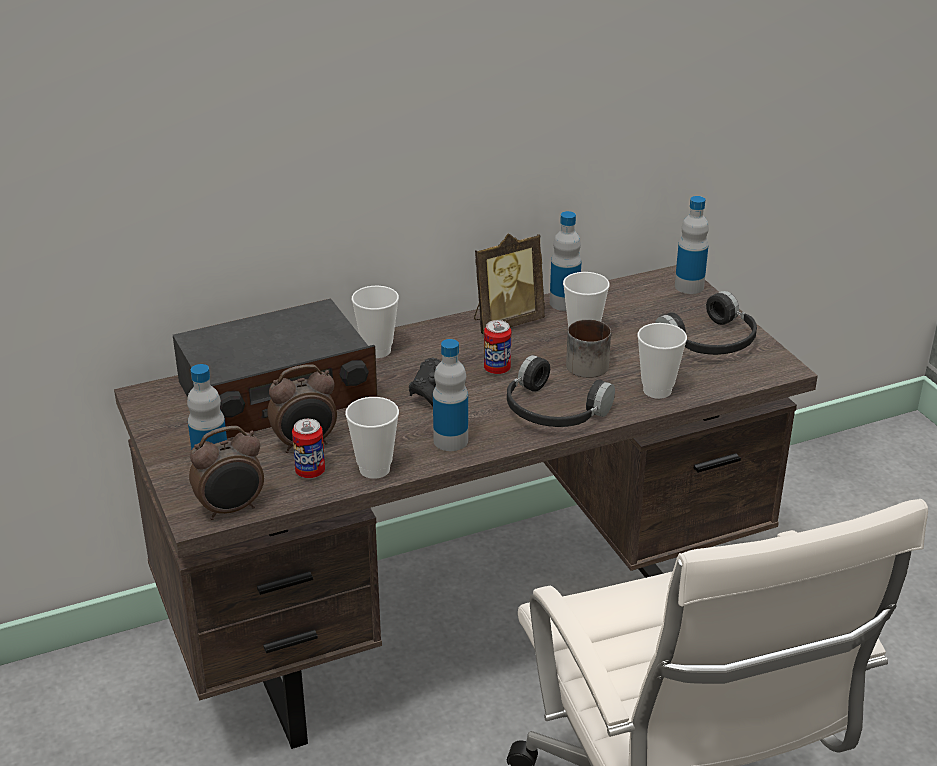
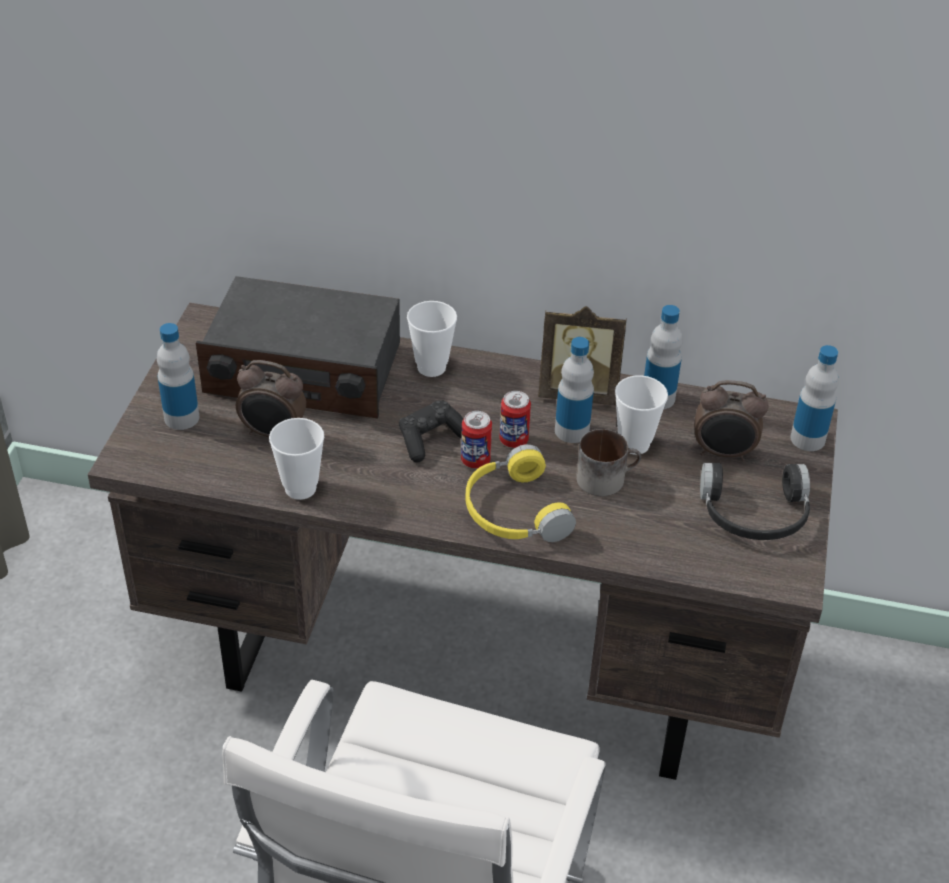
camera: 35 degrees right, 10 degrees up
alarm clock [189,426,264,520] -> alarm clock moved to [694,380,768,461]
can [292,419,325,478] -> can moved to [461,411,492,469]
bottle [433,339,468,451] -> bottle moved to [555,337,594,443]
black headphones [507,355,615,427] -> yellow headphones [465,444,576,542]
cup [637,323,687,399] -> none

